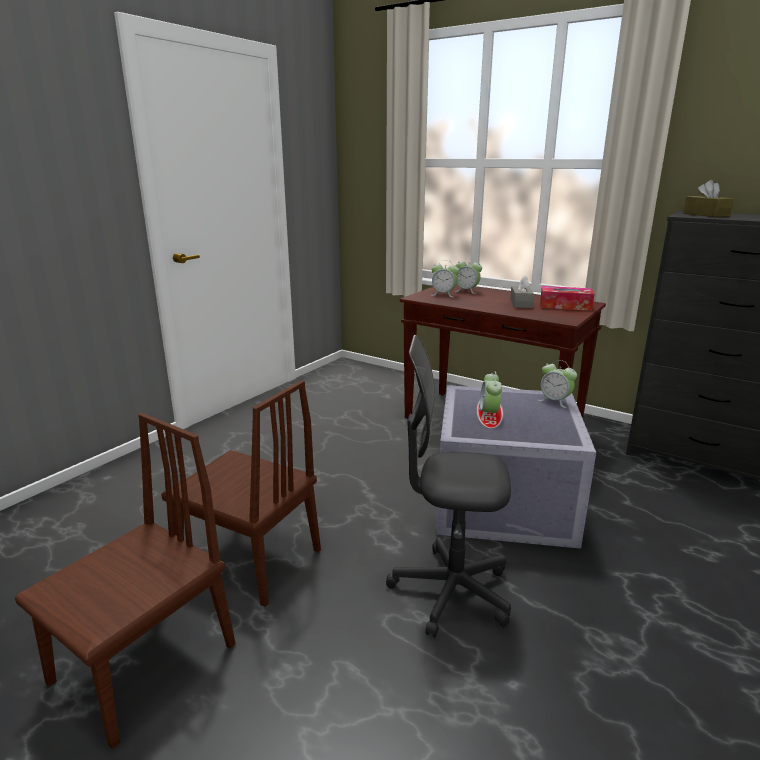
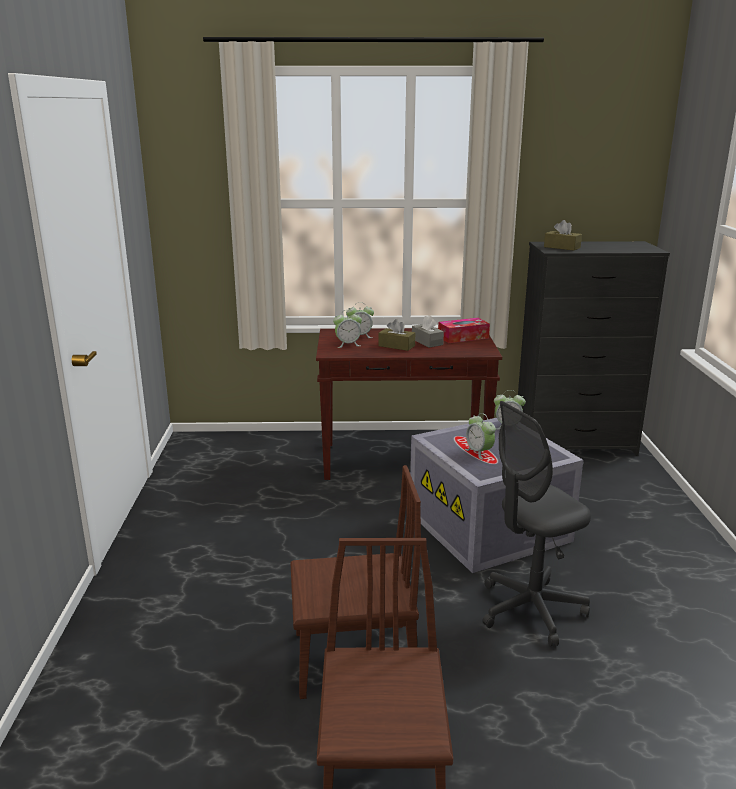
camera: 35 degrees left, 0 degrees up
none -> brown tissue box [379,319,415,351]

